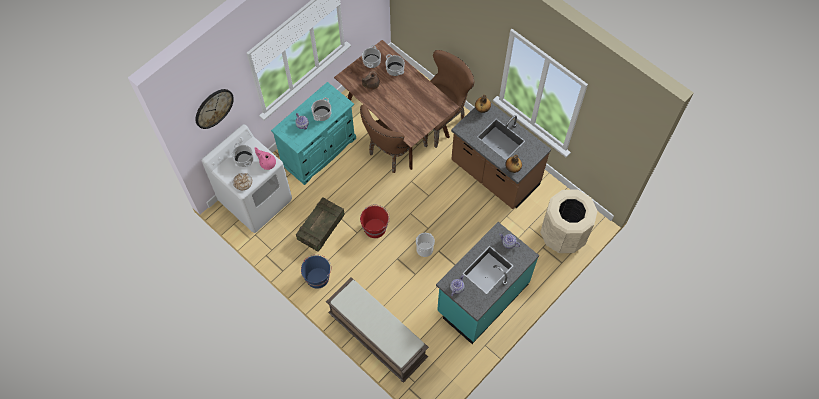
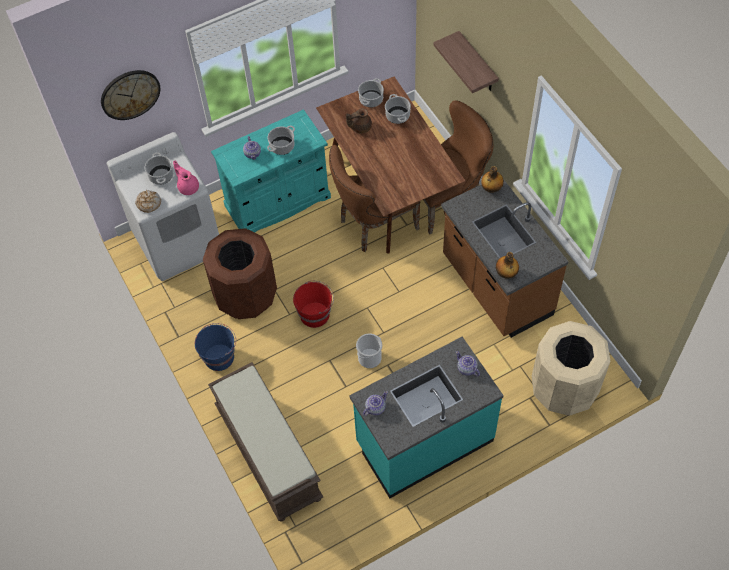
camera: 20 degrees right, 5 degrees down
crate [296,197,344,252] -> brown trash can [203,228,277,319]
none -> shelf [433,31,499,93]

